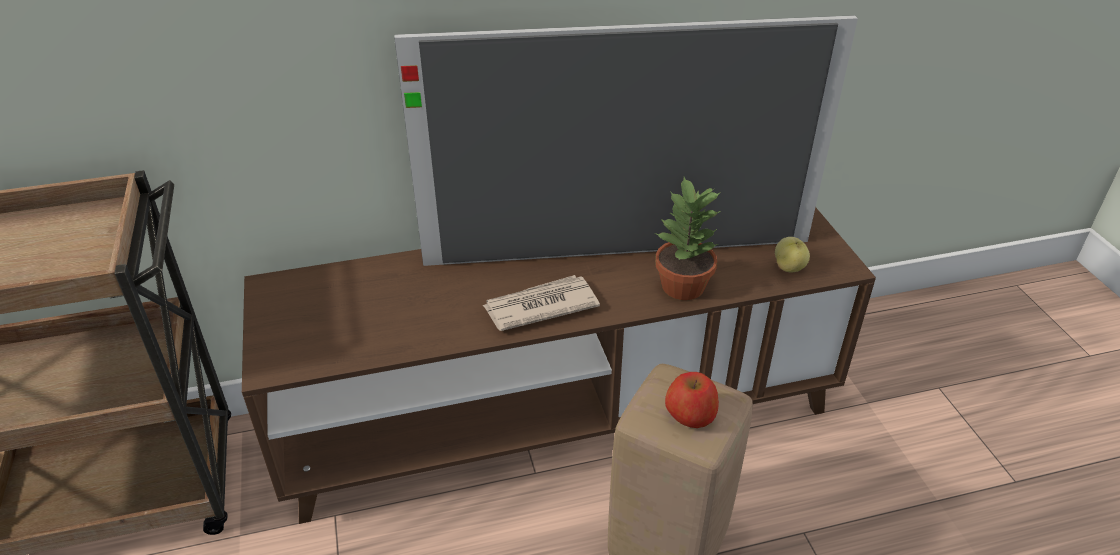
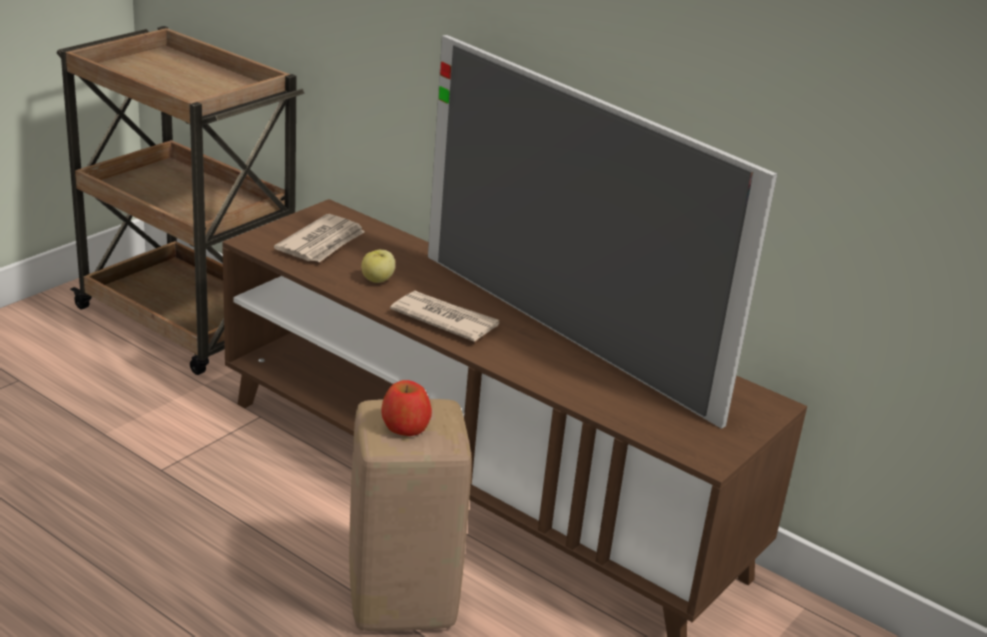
camera: 50 degrees right, 10 degrees down
potted plant [655,177,721,300] -> none
apple [775,237,810,272] -> apple moved to [361,250,395,283]
none -> newspaper [274,214,364,262]

